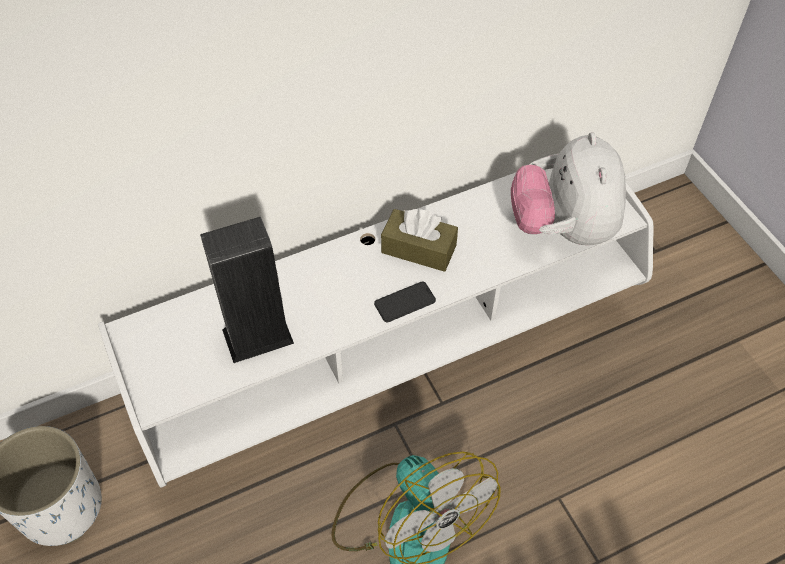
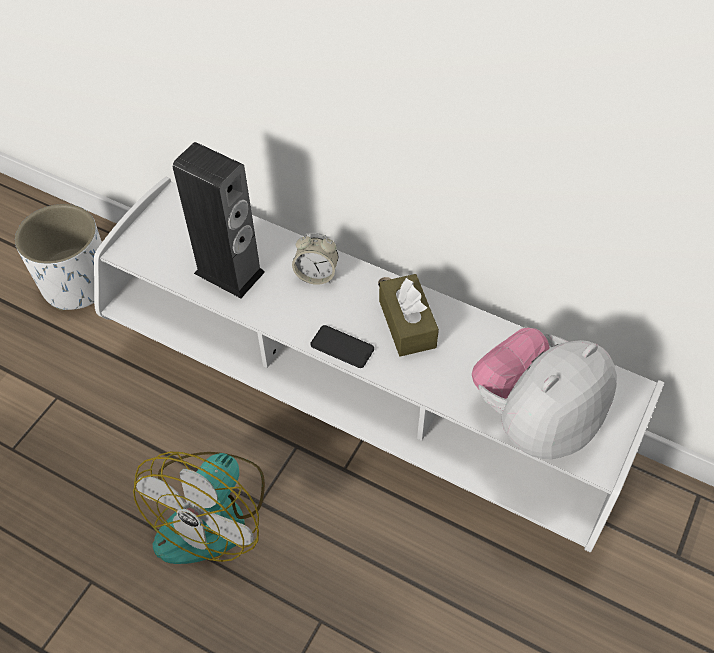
camera: 55 degrees right, 0 degrees up
none -> alarm clock [292,233,338,285]

